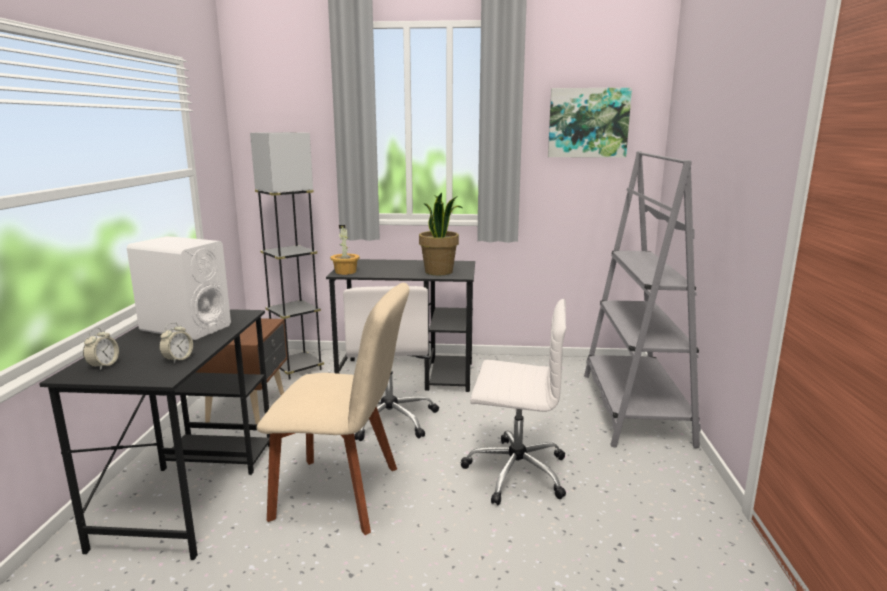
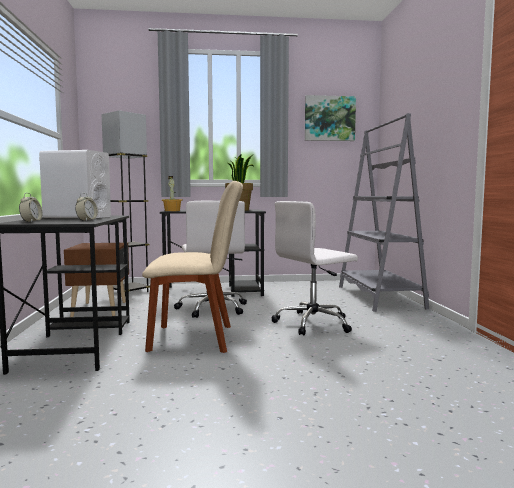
camera: 10 degrees left, 10 degrees down
white office chair [461,299,566,506] -> white office chair turned 150 degrees clockwise [271,201,358,335]

